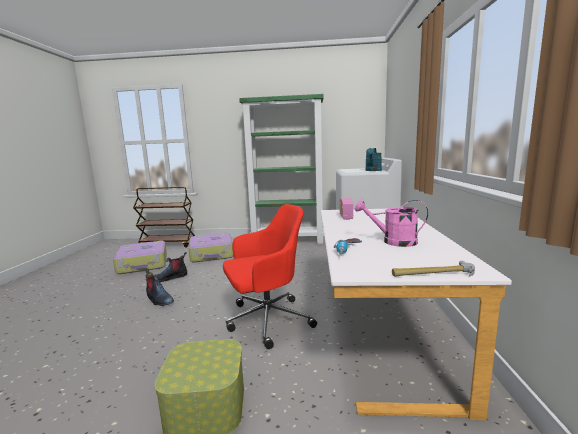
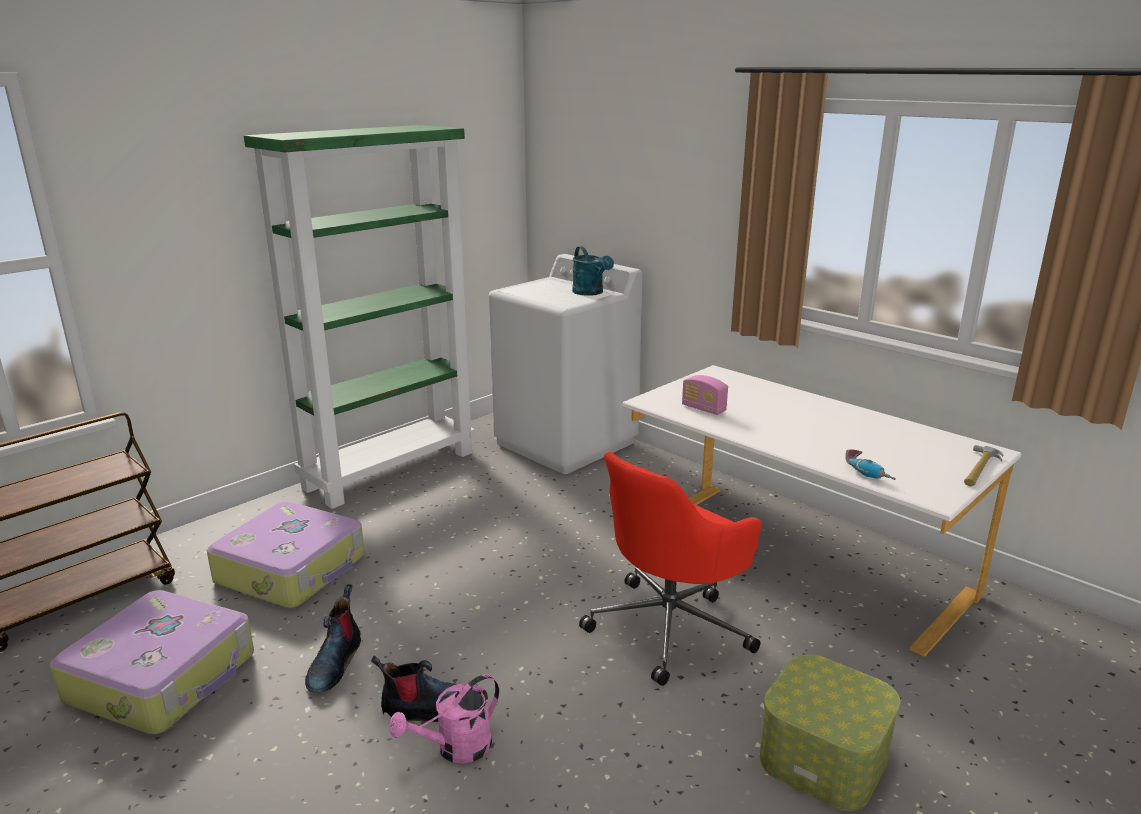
camera: 50 degrees left, 10 degrees up
red office chair [223,204,317,349] -> red office chair turned 150 degrees counterclockwise [579,452,762,686]
pink watering can [355,199,428,247] -> pink watering can moved to [389,674,499,764]

